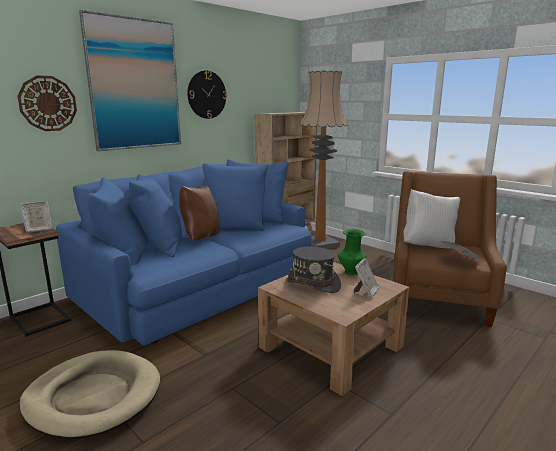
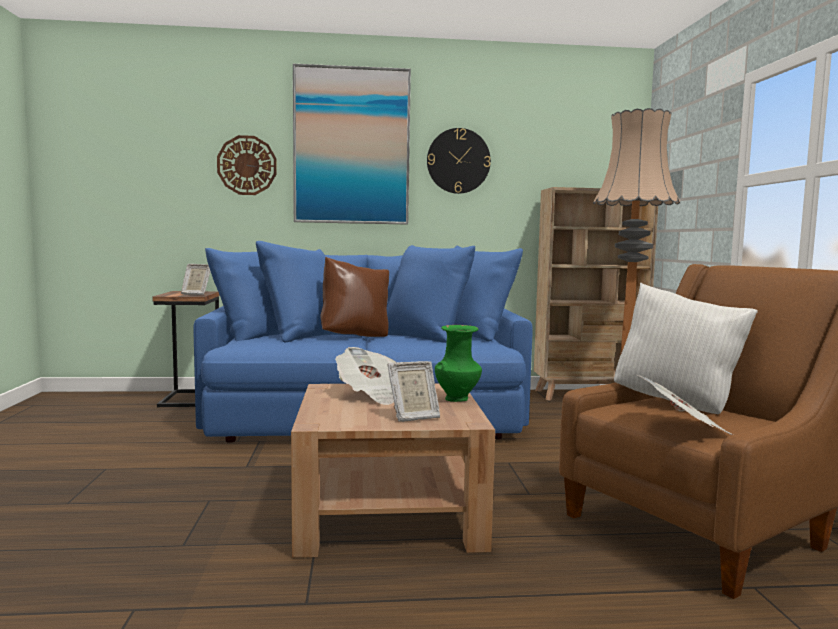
camera: 40 degrees right, 10 degrees down
beige dog bed [19,350,160,439] -> none
grey hat [285,247,341,293] -> newspaper [335,347,395,405]

